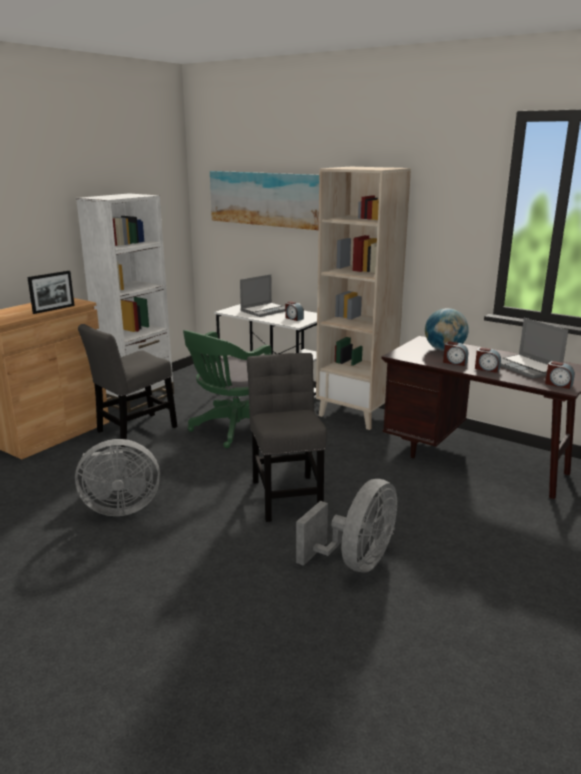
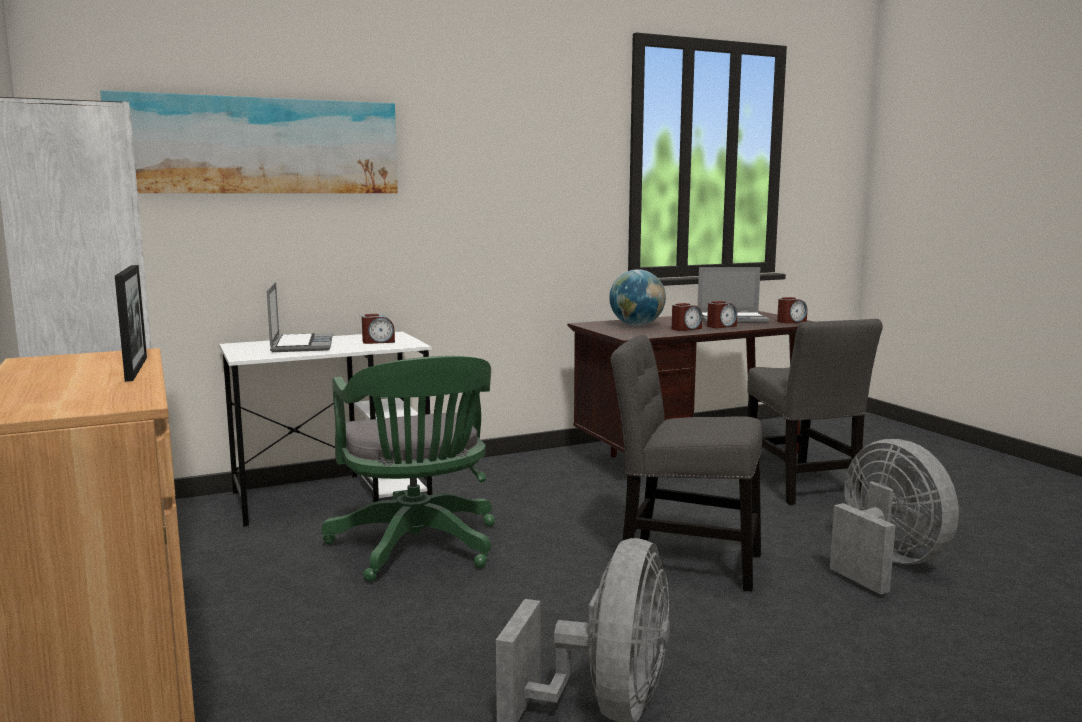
camera: 60 degrees left, 10 degrees down
grey chair [78,324,177,447] -> grey chair moved to [747,319,883,505]
beige bookcase [316,167,411,430] -> none

